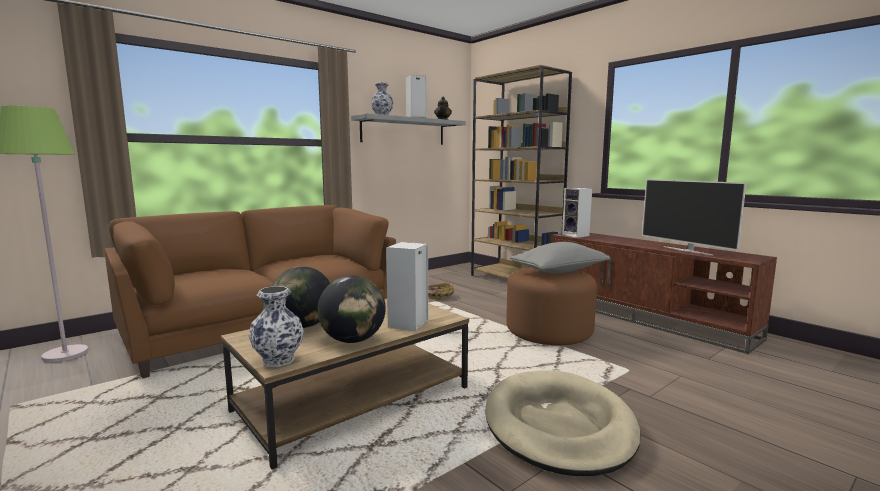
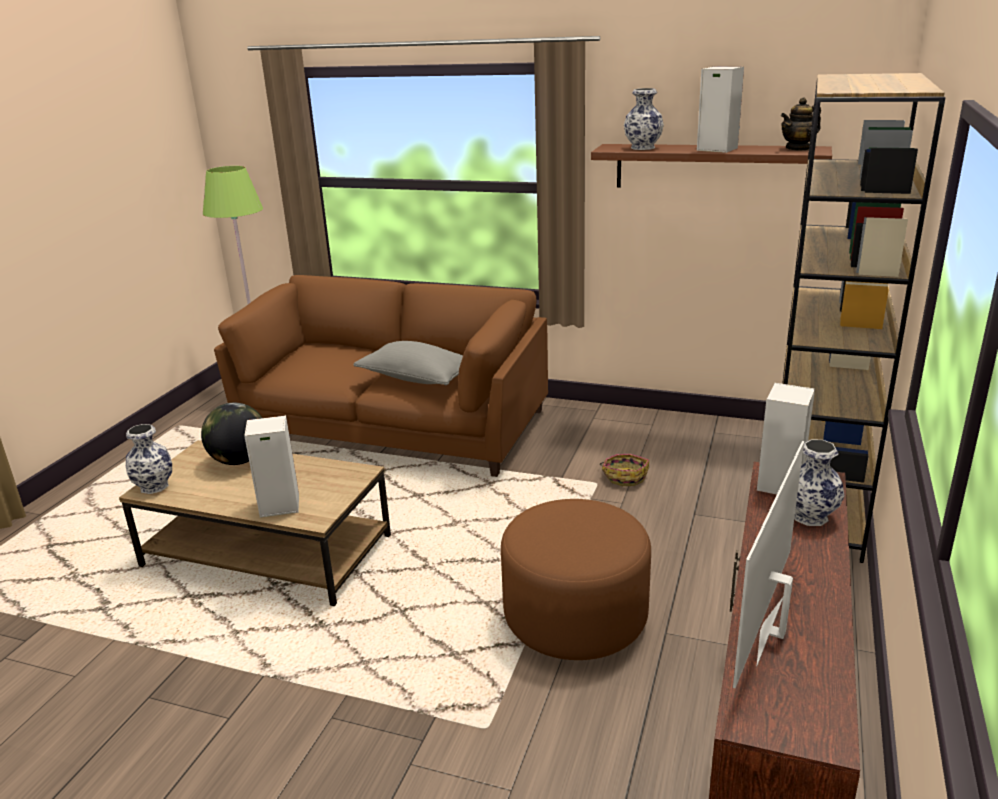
camera: 60 degrees right, 15 degrees up
globe [317,275,386,343] -> none
grey shelf [351,113,466,145] -> brown shelf [591,144,832,189]
beige dog bed [485,370,641,476] -> none
grey pillow [510,242,610,273] -> grey pillow moved to [354,341,463,385]
none -> vase [794,440,844,526]

